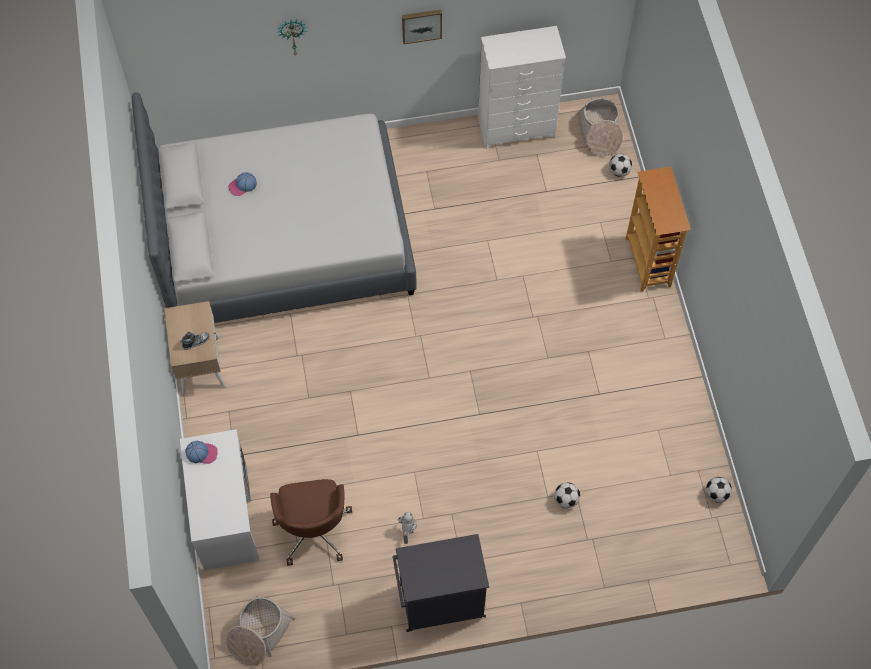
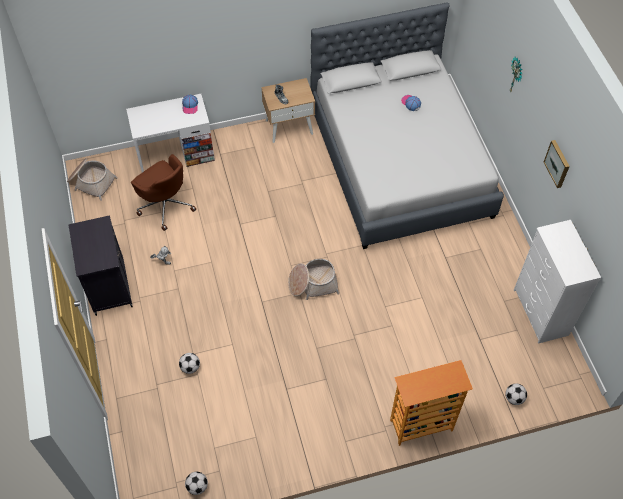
camera: 85 degrees right, 5 degrees down
brown office chair [270,479,352,566] -> brown office chair turned 120 degrees counterclockwise [130,154,196,231]
basket [576,98,623,156] -> basket moved to [288,259,339,300]

